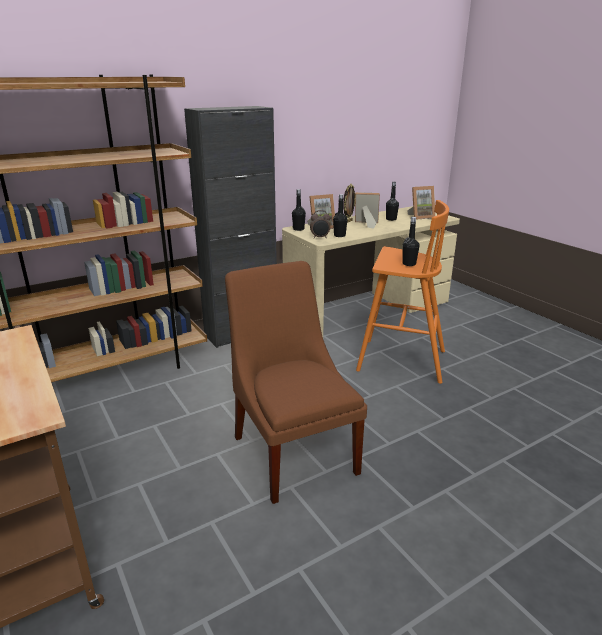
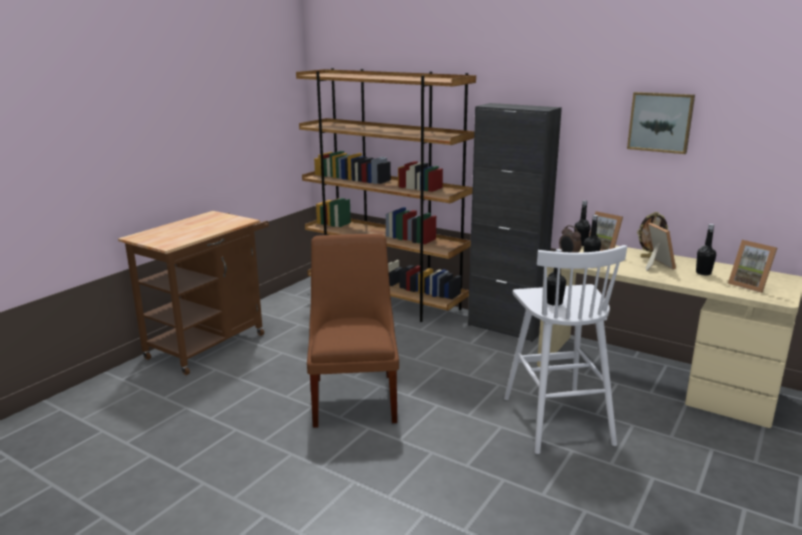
camera: 65 degrees right, 5 degrees down
brown chair [225,261,367,504] -> brown chair turned 45 degrees counterclockwise [307,234,399,428]
orange stool [356,200,449,384] -> white stool [504,245,627,454]
none -> picture [627,92,695,154]

